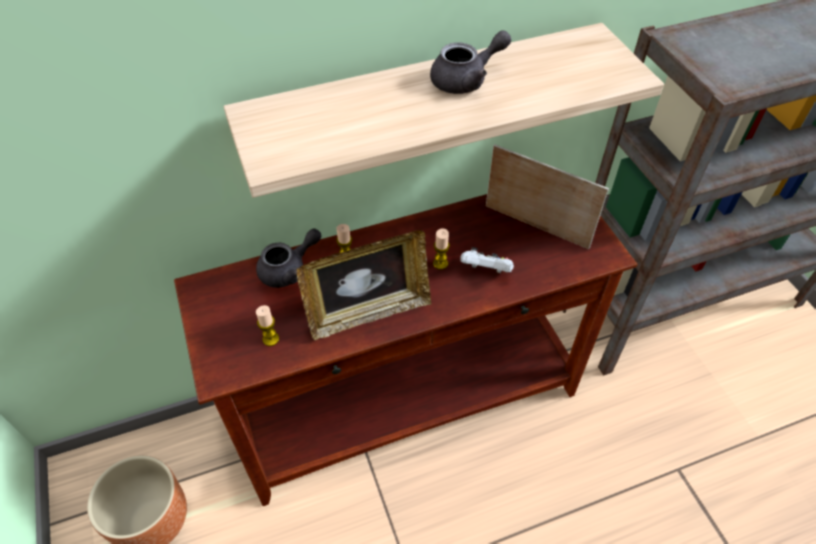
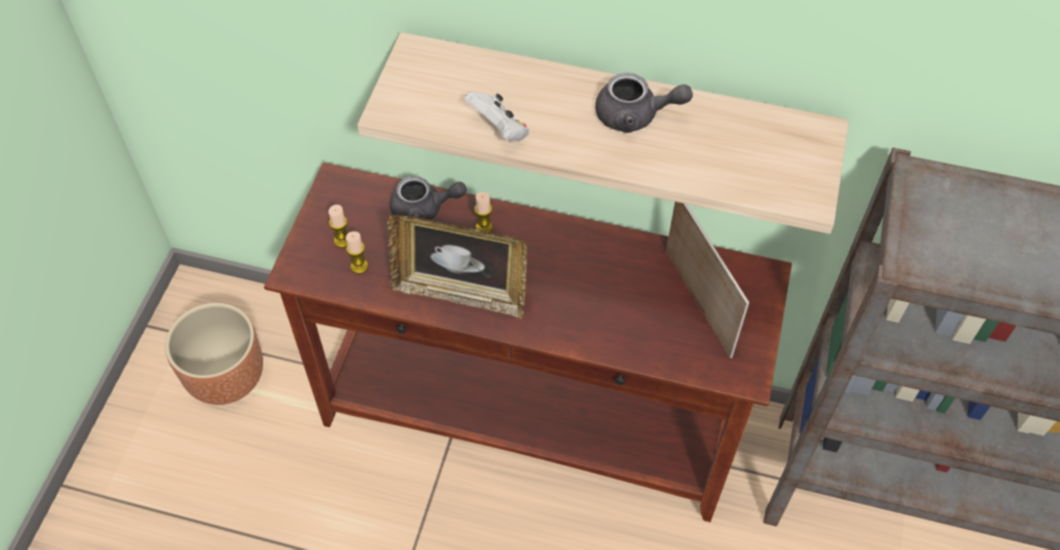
camera: 35 degrees right, 5 degrees up
candle [433,229,450,270] -> candle moved to [328,205,348,248]
white game controller [460,247,514,273] -> white game controller moved to [464,91,529,142]

